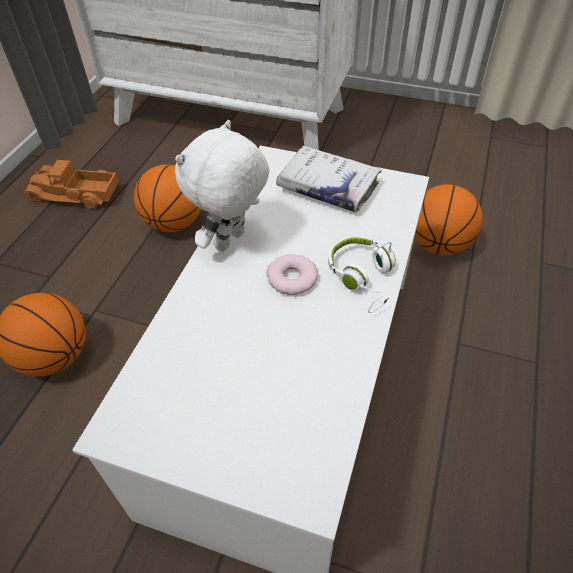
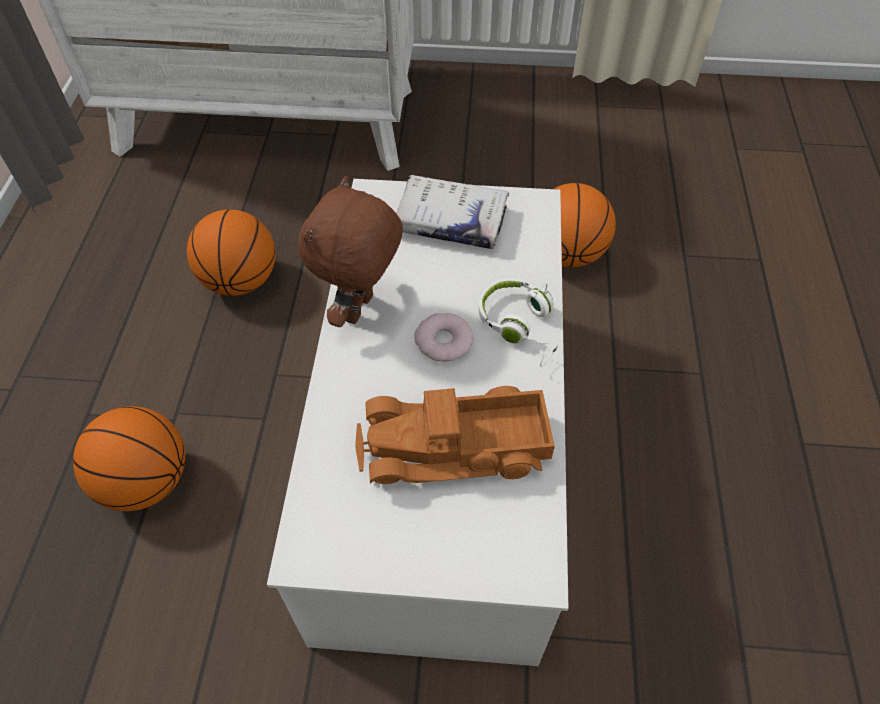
camera: 15 degrees left, 5 degrees up
toy truck [24,160,119,209] -> toy truck moved to [355,386,555,484]
white plush toy [175,120,270,252] -> brown plush toy [298,176,403,327]

